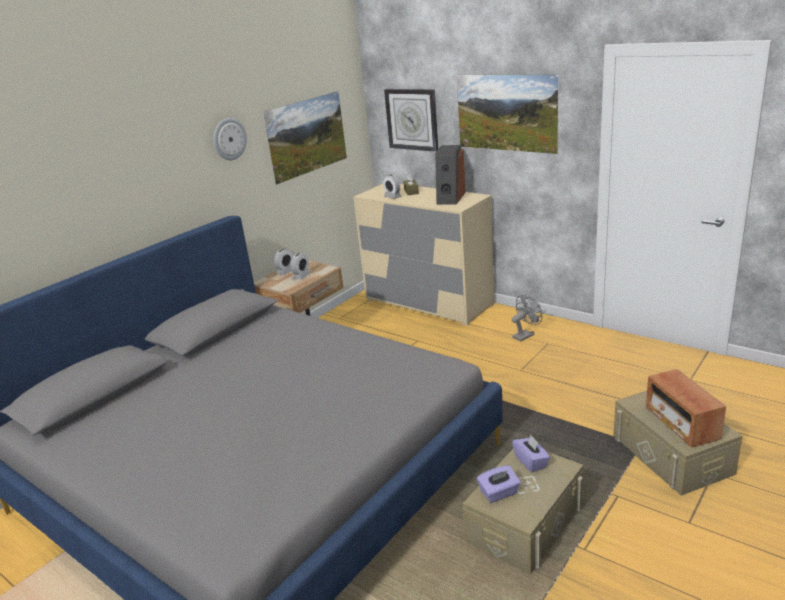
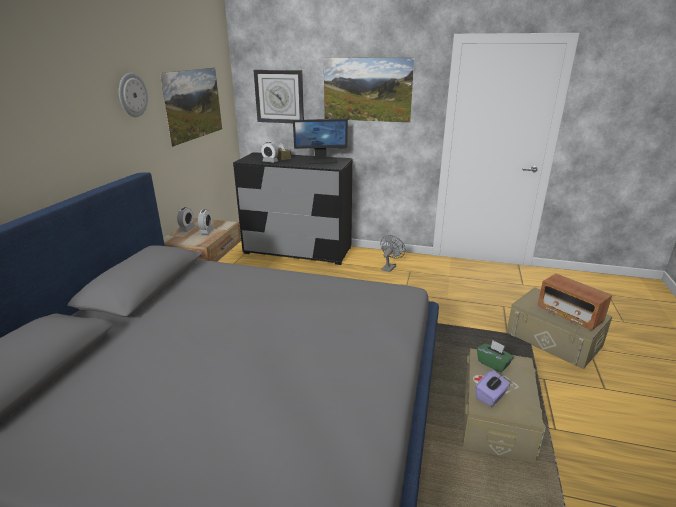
camera: 25 degrees left, 0 degrees up
beige dresser [353,184,495,326] -> black dresser [233,152,352,265]
speaker [435,145,466,205] -> monitor [293,119,348,164]
purple tissue box [512,435,550,472] -> green tissue box [477,340,514,373]

